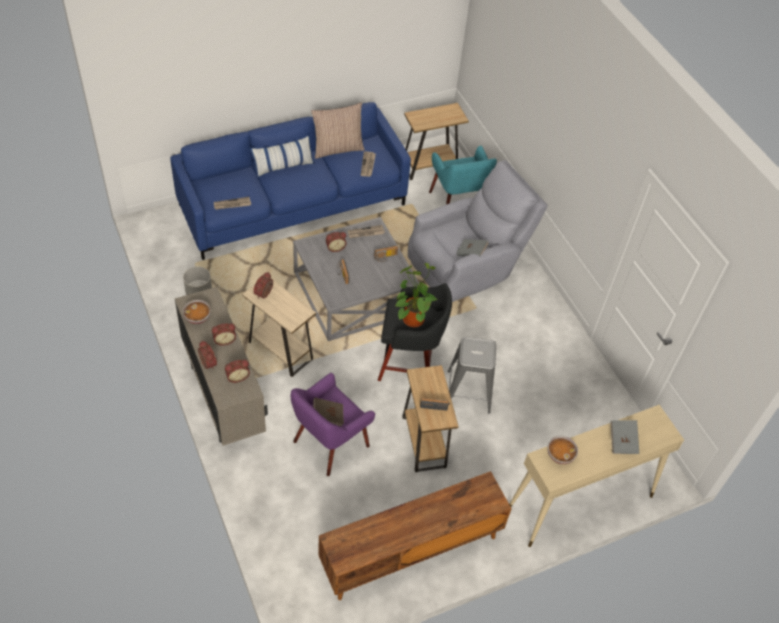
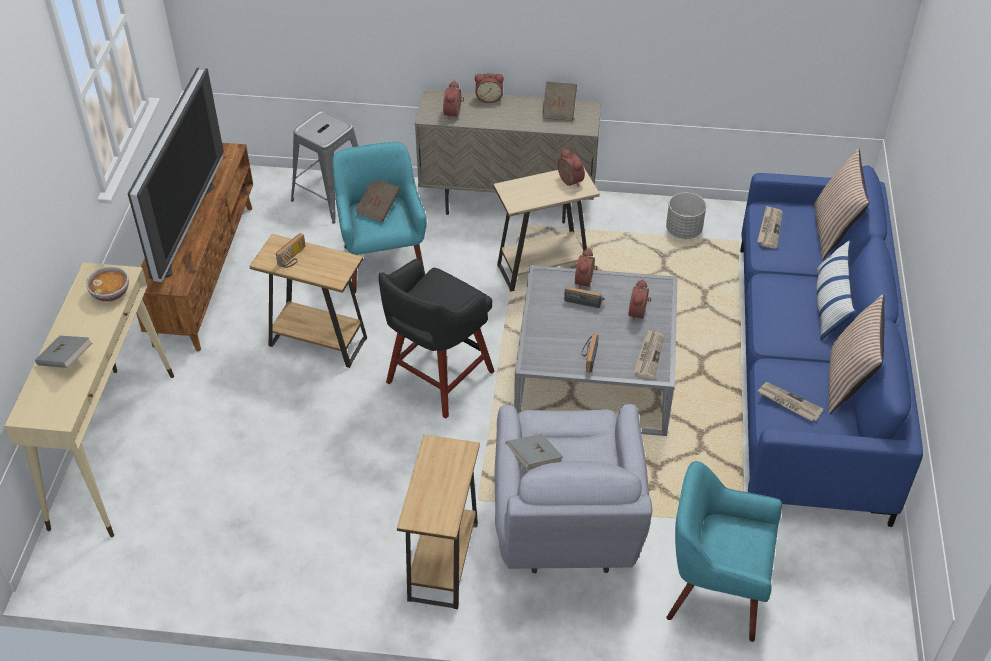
camera: 125 degrees right, 5 degrees down
bowl [183,300,211,324] -> brown book [542,82,577,121]
alarm clock [212,323,236,346] -> alarm clock moved to [575,248,597,289]
purple armchair [291,373,375,476] -> turquoise armchair [332,142,427,293]
potted plant [396,263,437,327] -> none
brown side table [404,103,469,180] -> brown side table moved to [397,435,480,609]
grey stool [448,337,496,414] -> grey stool moved to [291,111,358,224]
none -> television [128,68,224,282]
none -> pillow [814,148,870,259]

